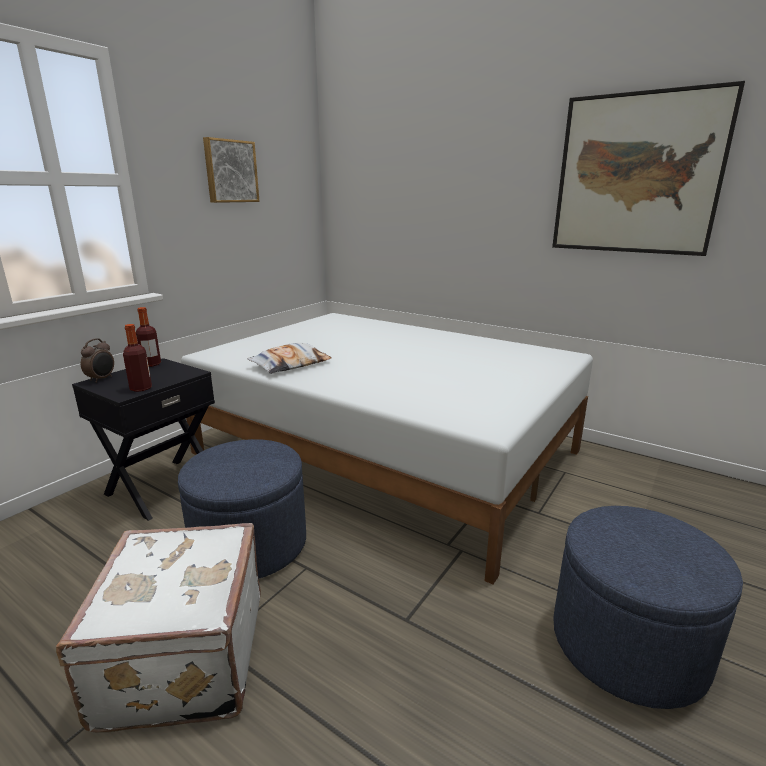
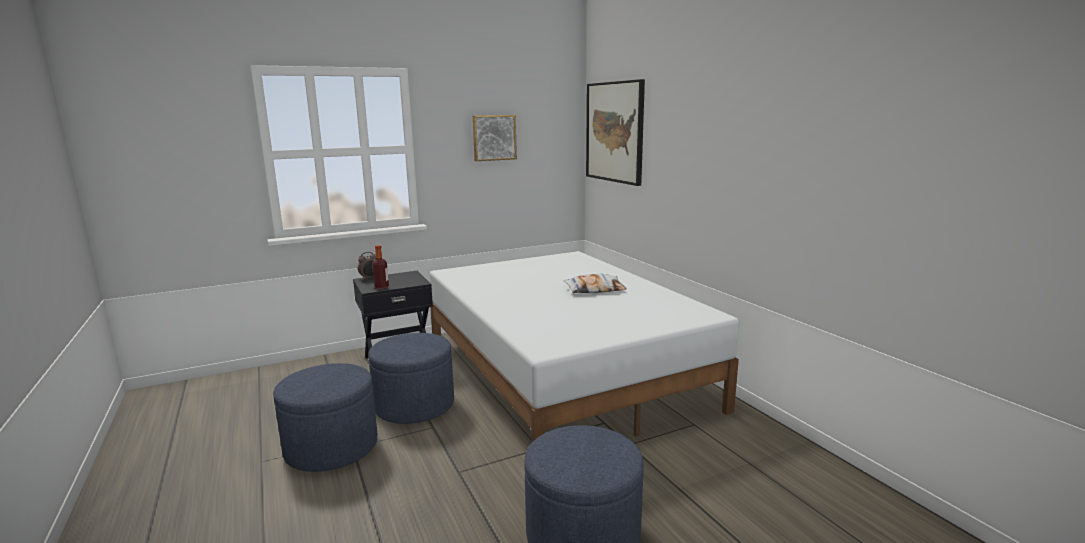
camera: 30 degrees right, 5 degrees down
white suitcase [56,523,261,732] -> blue ottoman [273,363,377,472]
bottle [136,307,161,367] -> none
pillow [247,343,331,374] -> pillow moved to [563,274,627,293]
picture [552,81,745,256] -> picture moved to [586,79,645,186]

